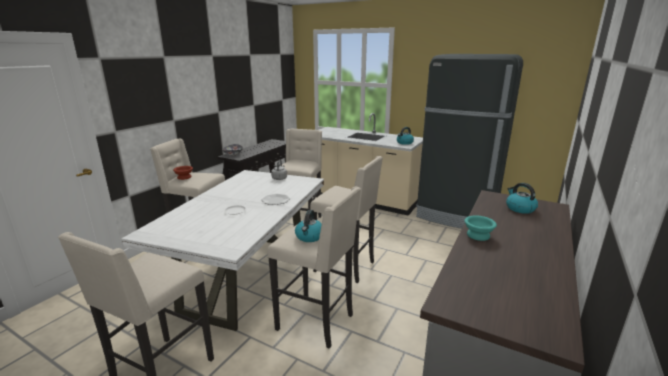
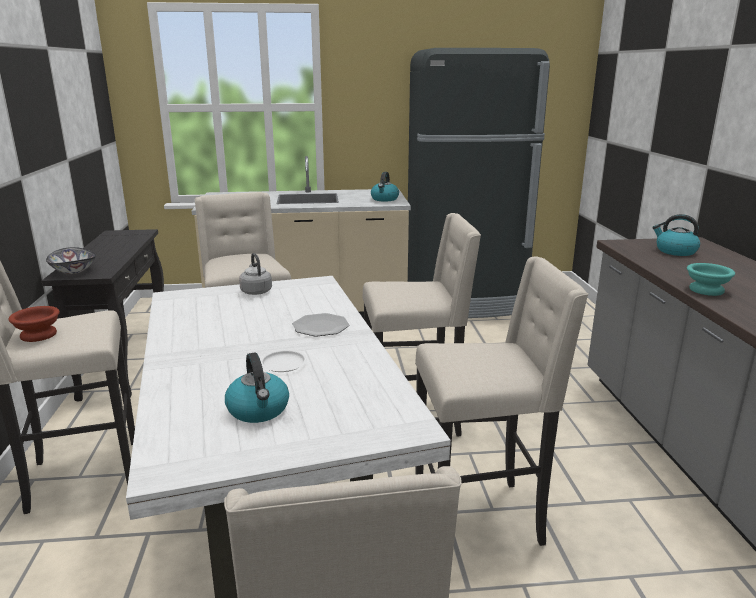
camera: 35 degrees left, 0 degrees up
kettle [295,210,322,242] -> kettle moved to [225,353,289,423]

